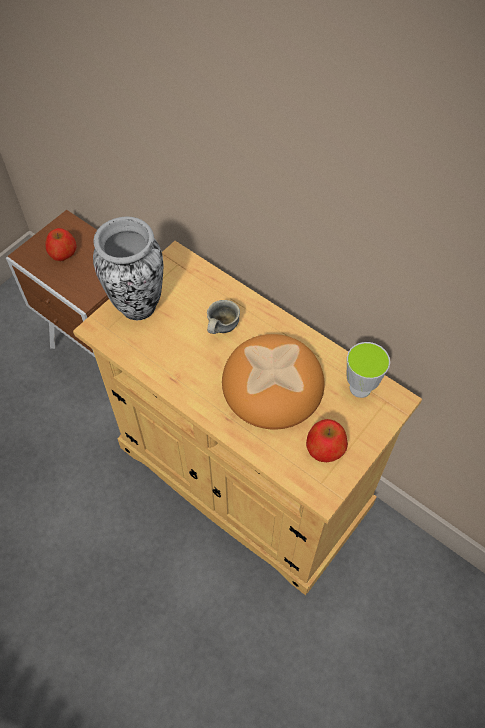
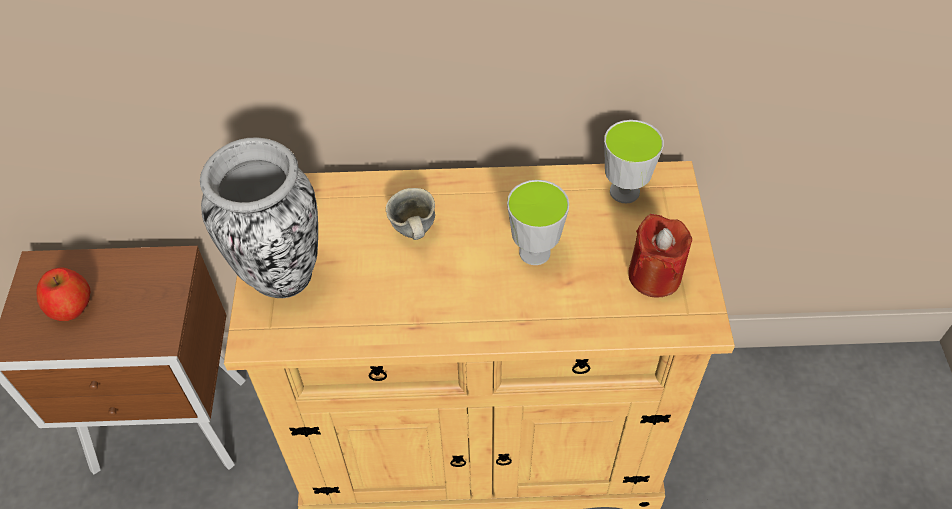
camera: 40 degrees left, 5 degrees down
bread [222,334,324,430] -> cup [507,180,570,265]
apple [306,419,348,462] -> red candle [628,214,692,298]

